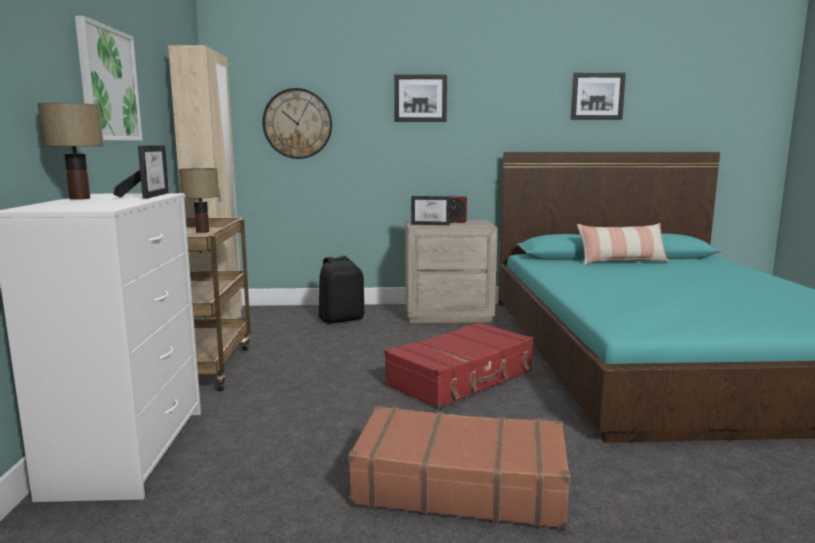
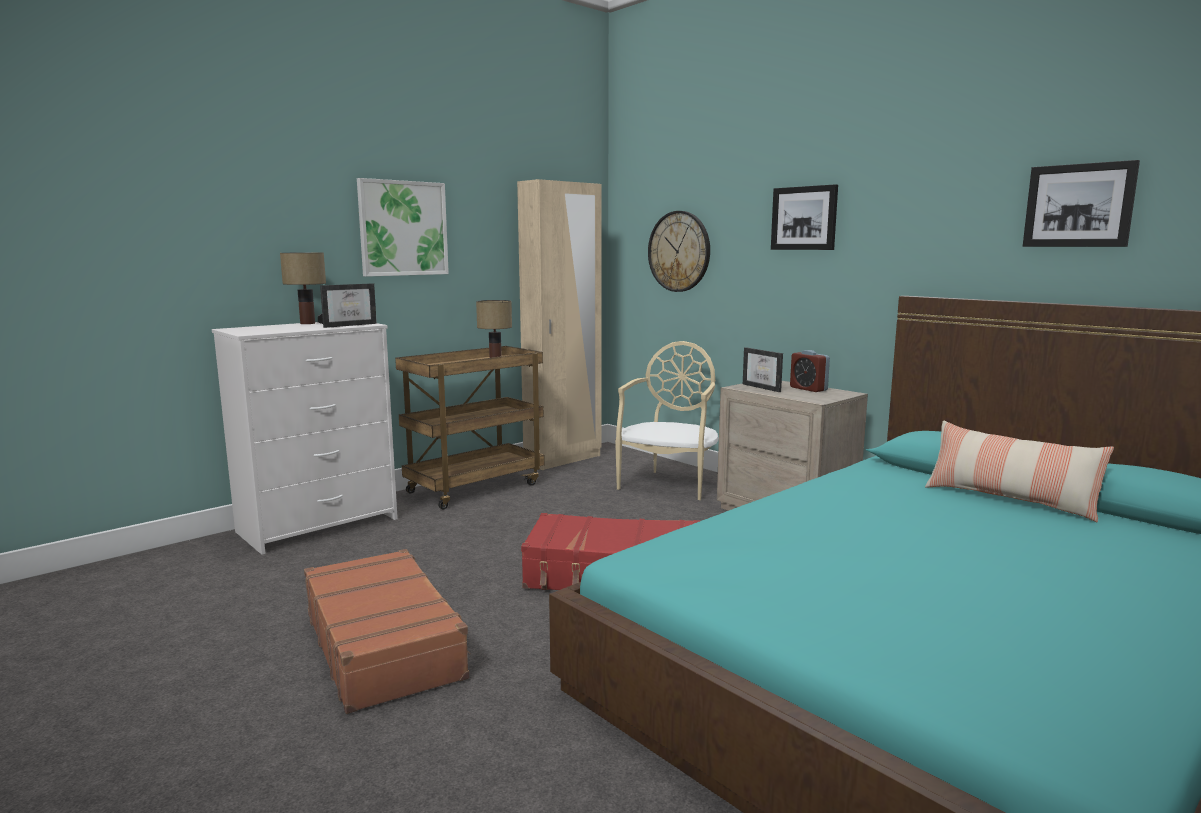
camera: 50 degrees right, 0 degrees up
black backpack [318,256,365,323] -> beige chair [615,341,719,500]

